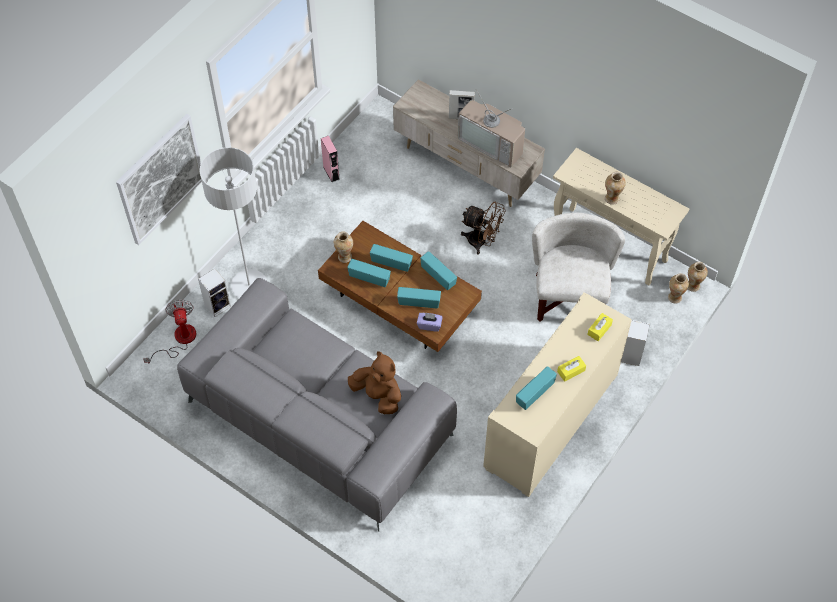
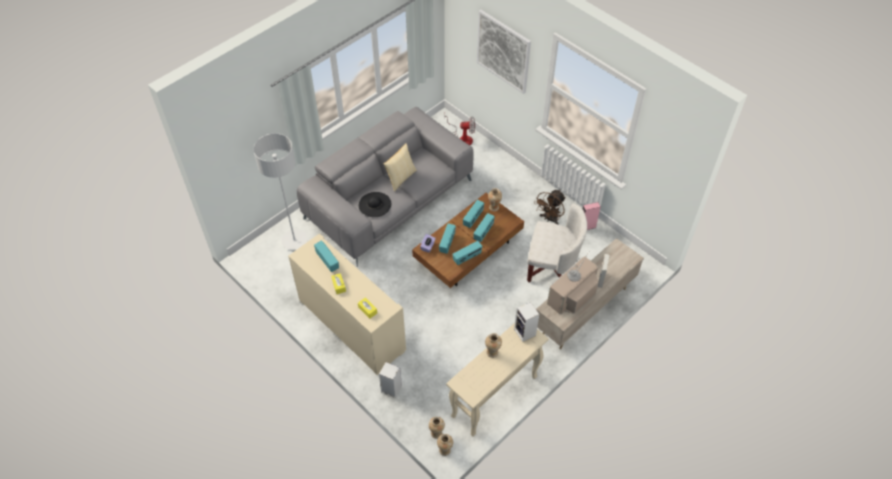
camera: 100 degrees right, 5 degrees down
speaker [198,269,231,317] -> speaker moved to [514,302,539,342]
grey floor lamp [200,147,267,298] -> grey floor lamp moved to [253,133,307,250]
brown plush toy [348,351,401,414] -> black hat [359,192,391,217]
brown fan [461,202,506,254] -> brown fan moved to [534,190,565,225]
white armchair [532,213,625,322] -> white armchair moved to [527,203,587,282]
none -> pillow [384,143,417,192]

